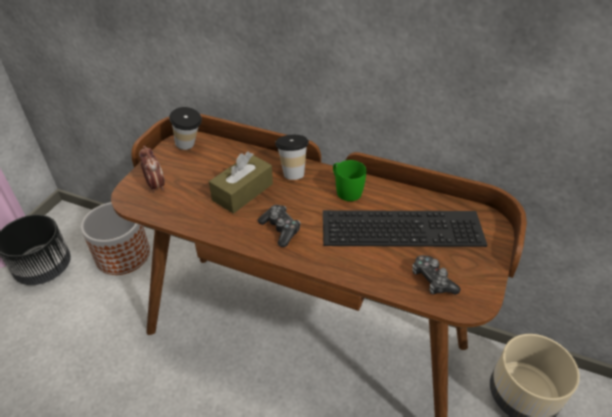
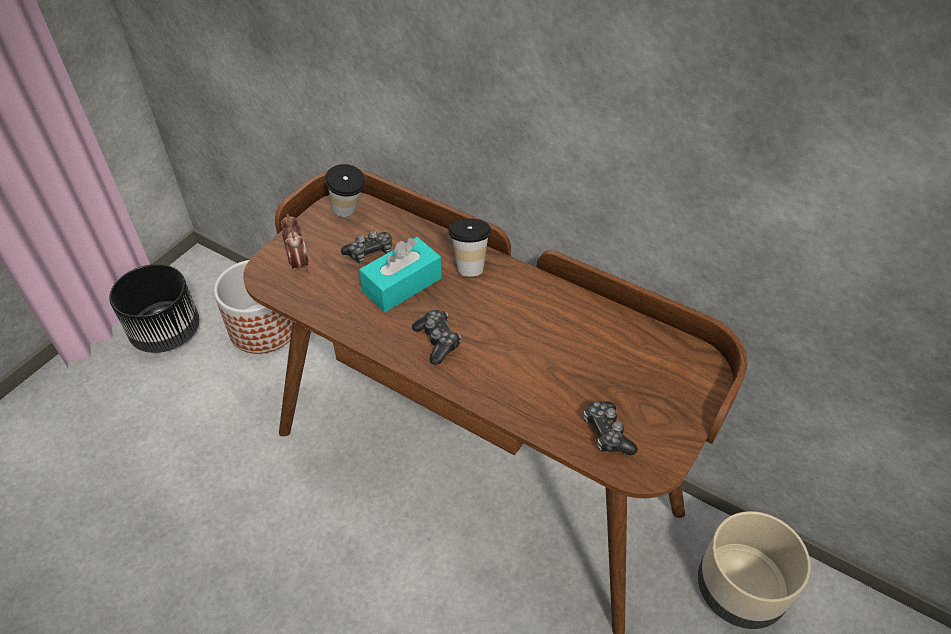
camera: 10 degrees right, 5 degrees up
brown tissue box [209,152,273,214] -> turquoise tissue box [359,237,442,312]
keyboard [323,210,487,247] -> none
green mug [333,160,366,201] -> none
none -> game controller [341,230,392,264]

